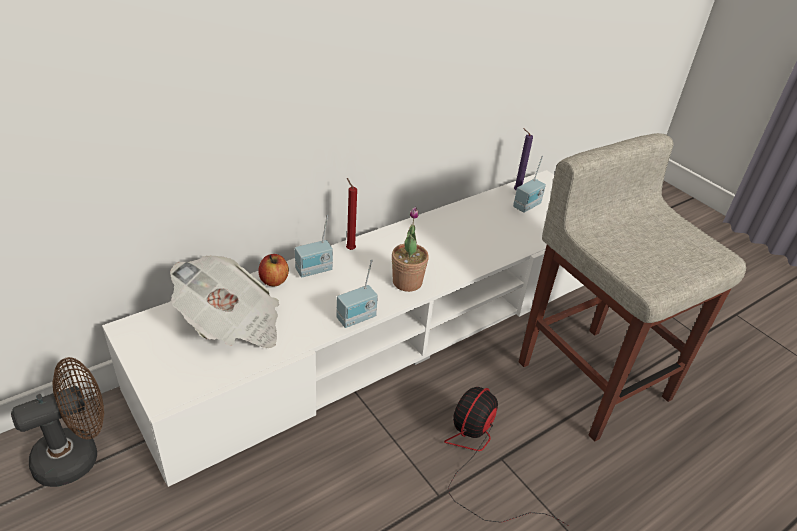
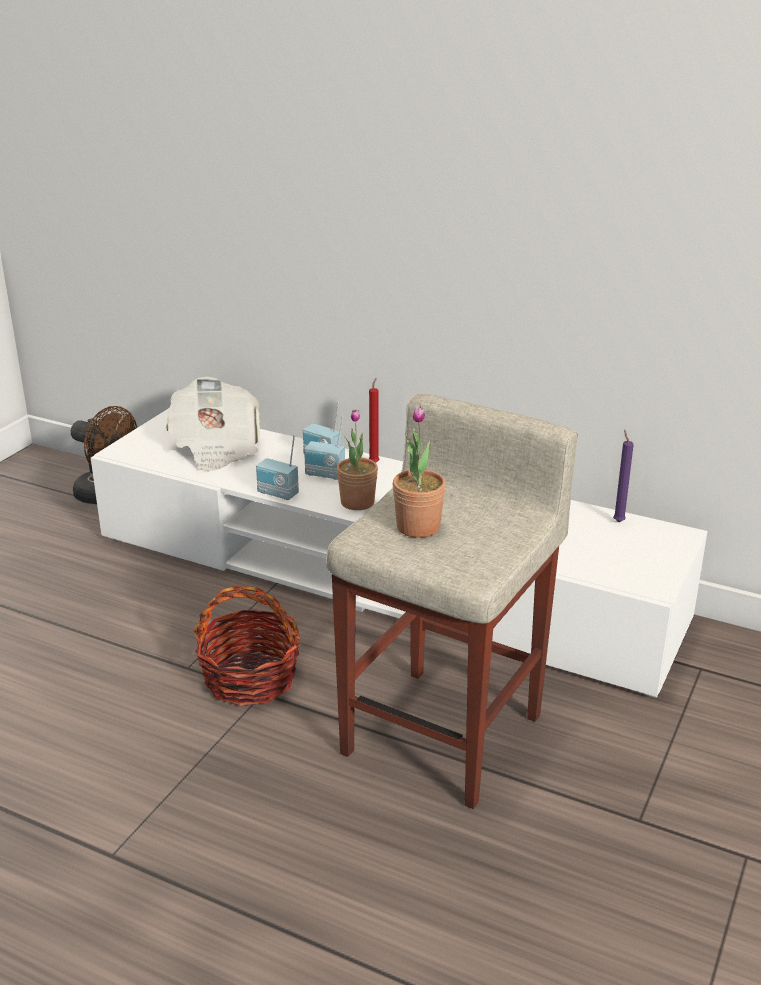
camera: 65 degrees right, 10 degrees down
apple [258,254,289,286] -> none
fan [444,387,569,526] -> basket [193,586,301,706]
radio [513,156,546,213] -> radio moved to [304,416,345,480]
none -> potted plant [393,405,446,538]

